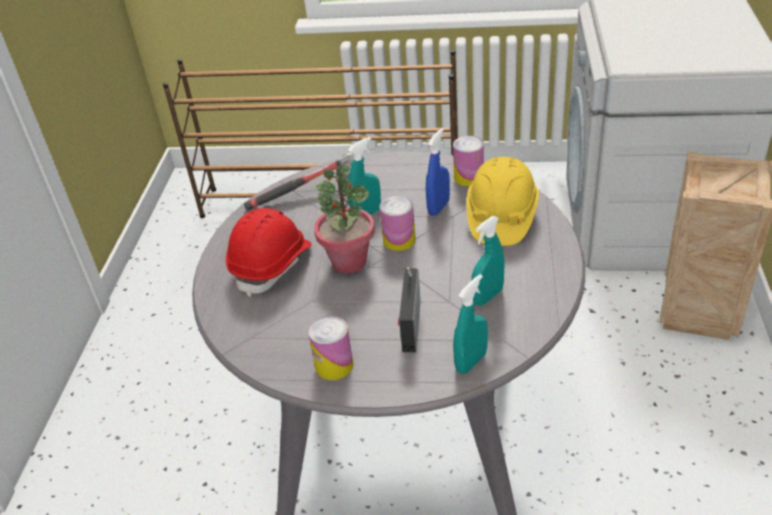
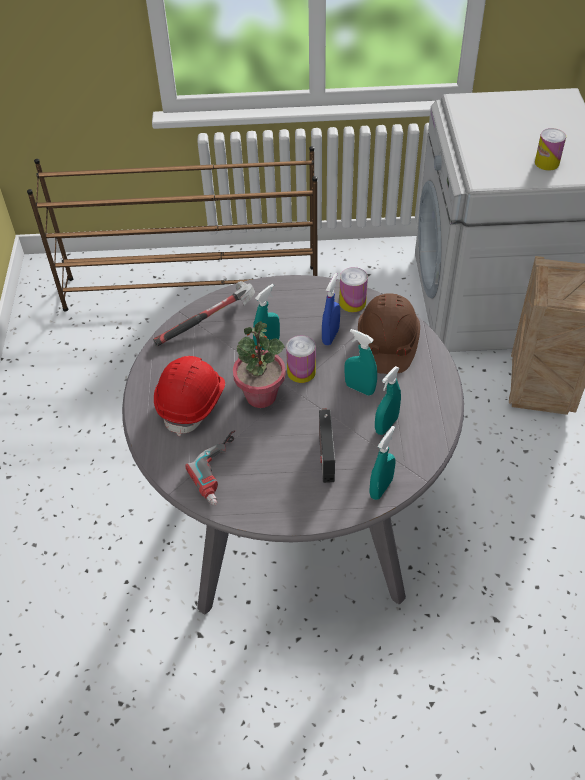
camera: 10 degrees left, 10 degrees up
can [308,316,353,380] -> can moved to [535,128,566,171]
yellow hard hat [467,157,539,246] -> brown hard hat [358,293,420,374]
none -> power drill [185,430,235,506]
none -> turquoise spray bottle [344,329,377,395]

